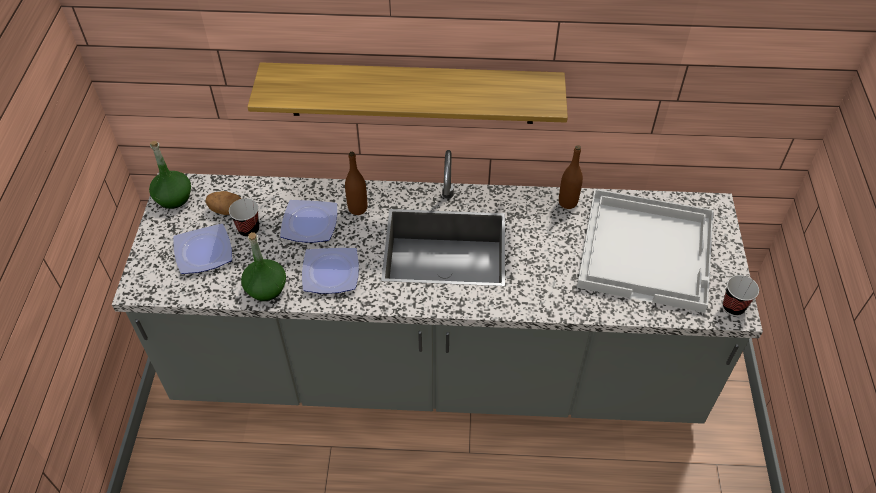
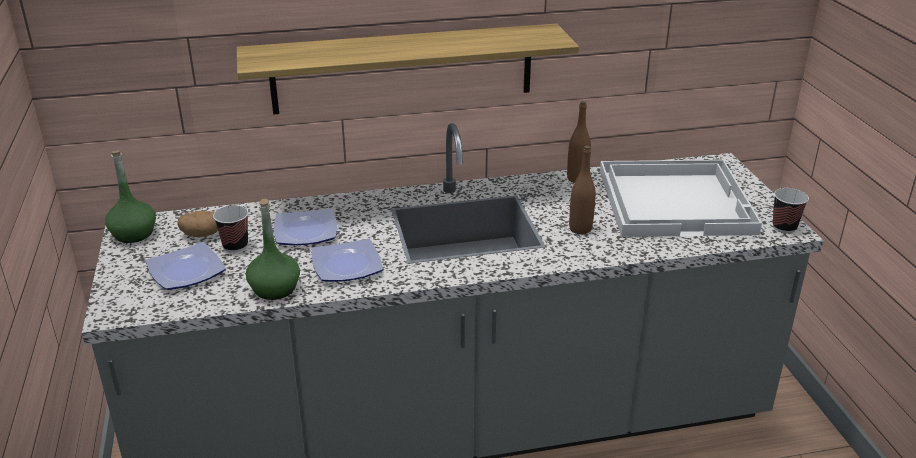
camera: 15 degrees left, 20 degrees down
brown bottle [345,151,367,215] -> brown bottle moved to [569,145,596,234]

